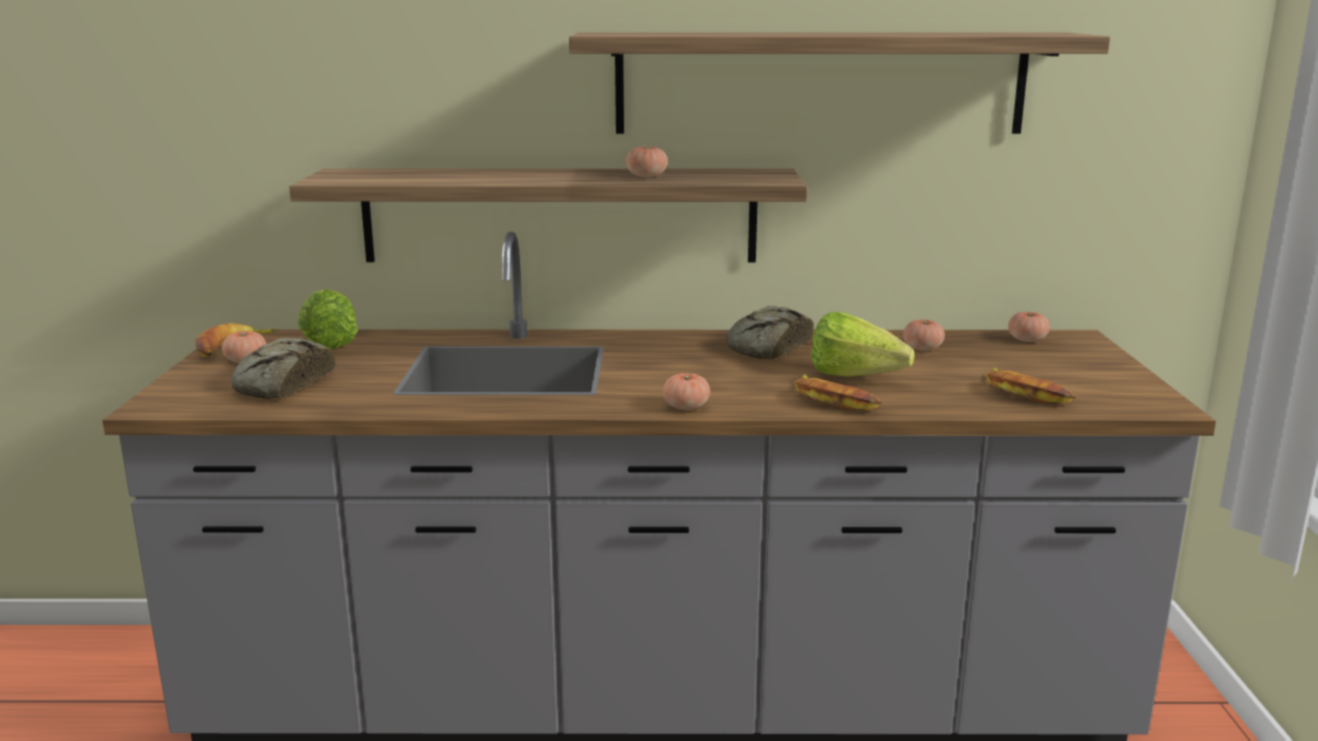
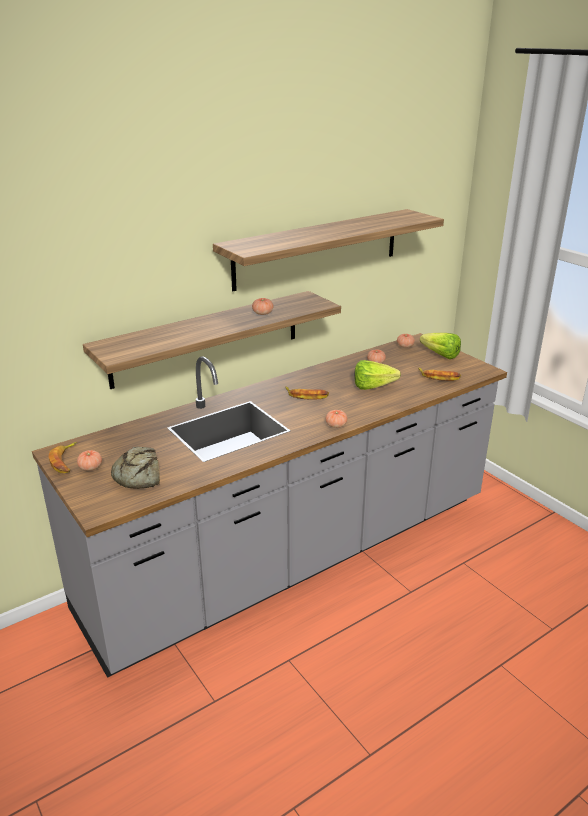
camera: 35 degrees left, 10 degrees up
lettuce [298,289,358,349] -> lettuce moved to [420,333,461,359]
bread [726,306,814,360] -> none
banana [795,374,881,411] -> banana moved to [285,386,329,400]

